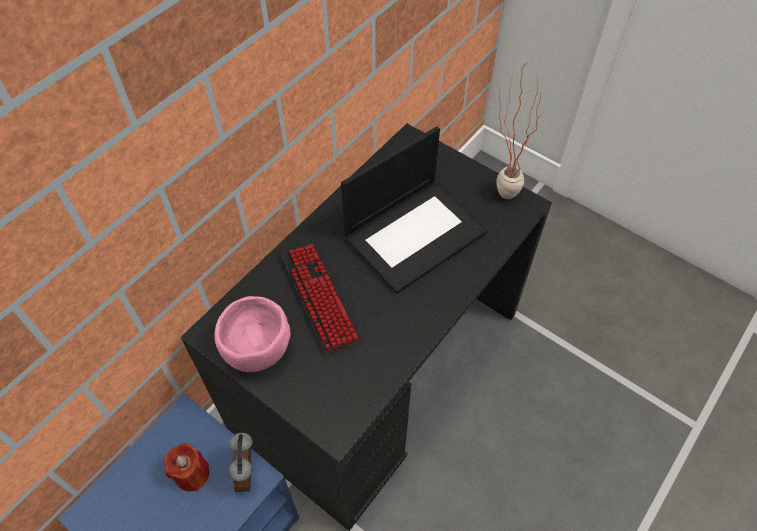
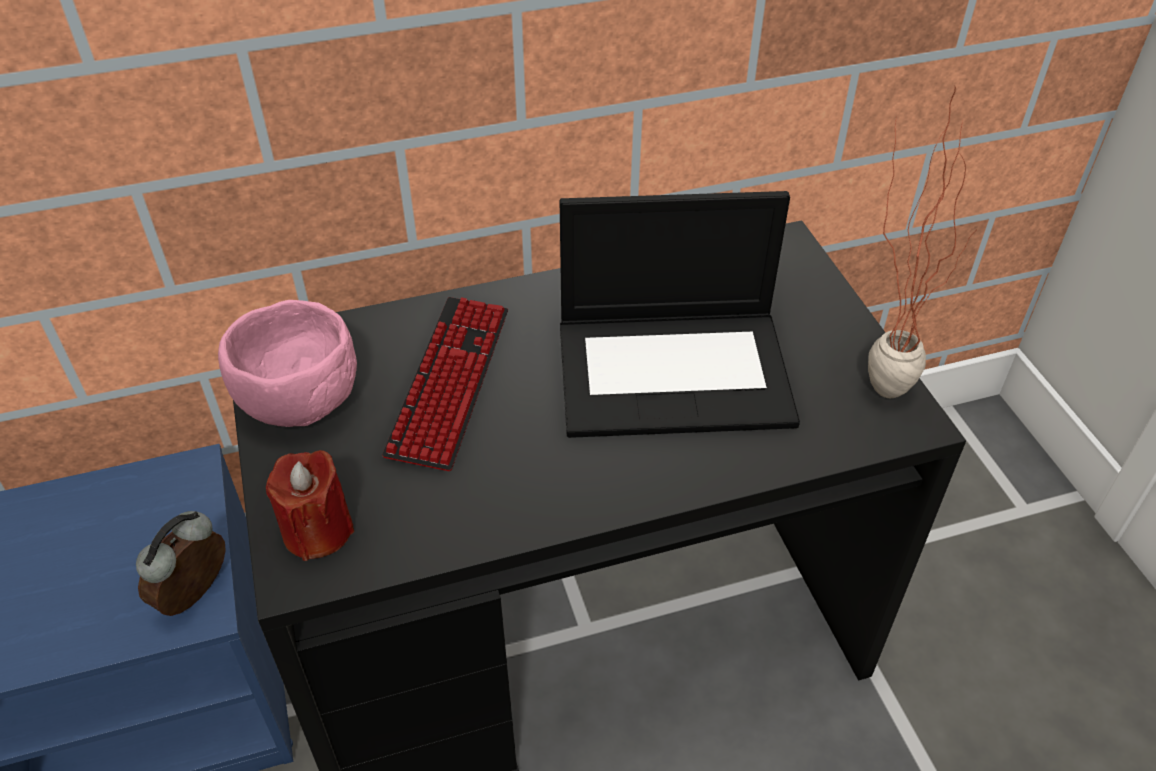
camera: 35 degrees right, 10 degrees down
red candle [164,443,209,491] -> red candle moved to [266,450,354,561]

